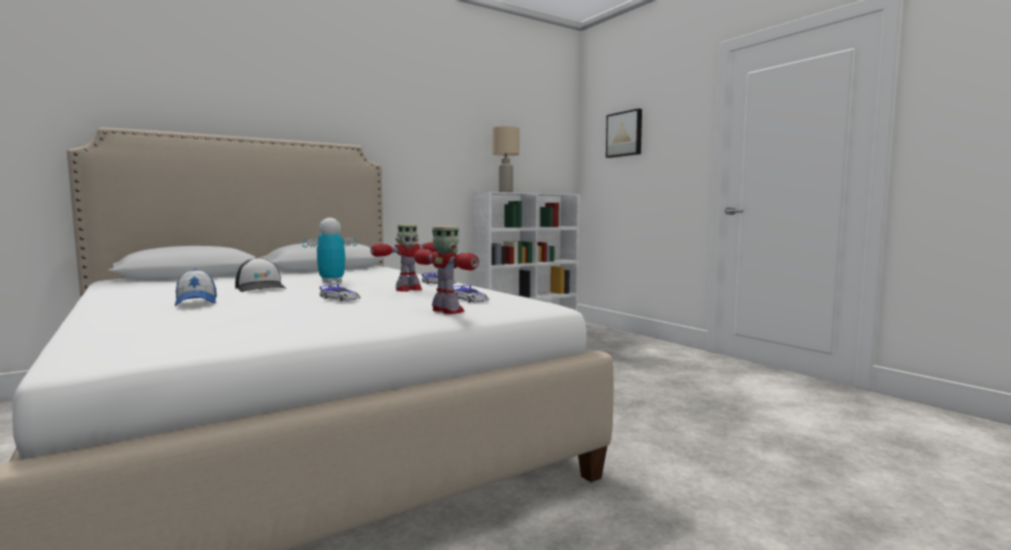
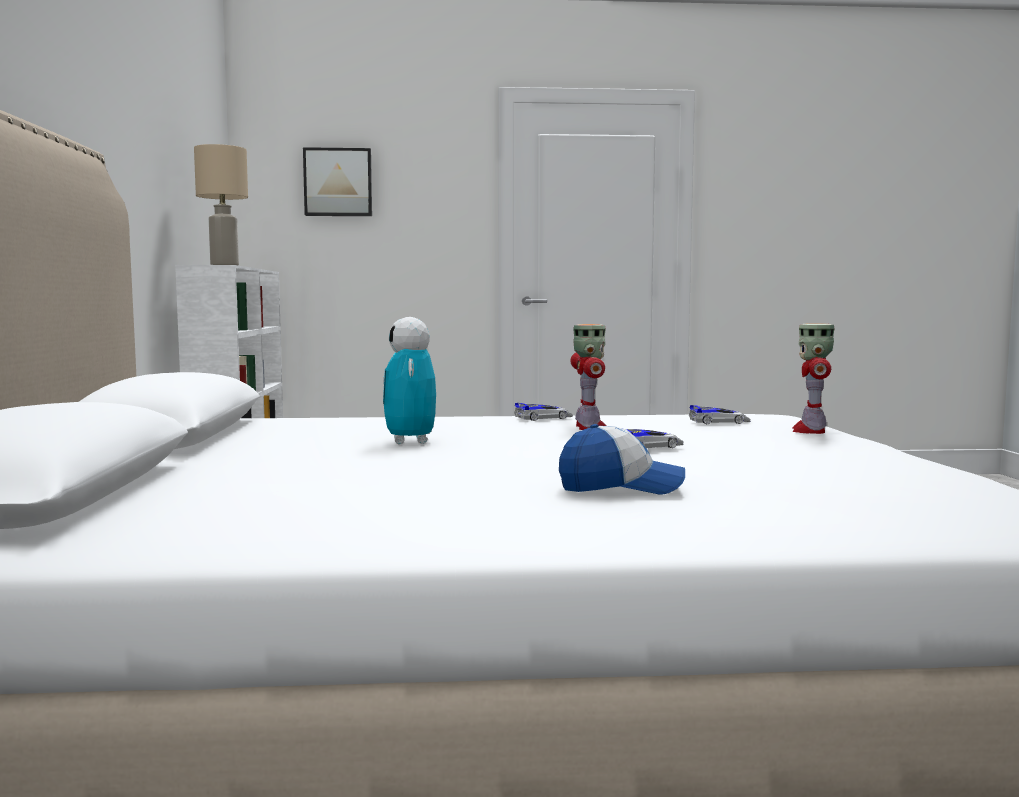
camera: 60 degrees left, 0 degrees up
cap [235,258,287,292] -> none
toy robot [414,226,479,314] -> toy robot turned 60 degrees counterclockwise [792,323,835,434]

